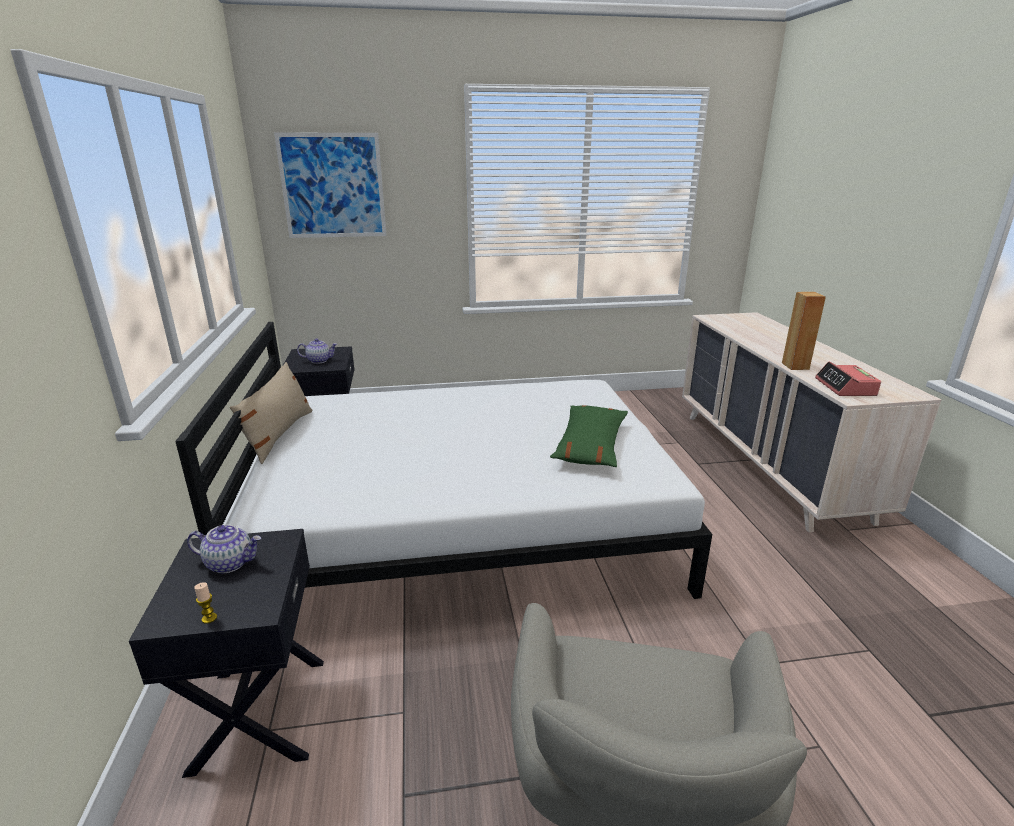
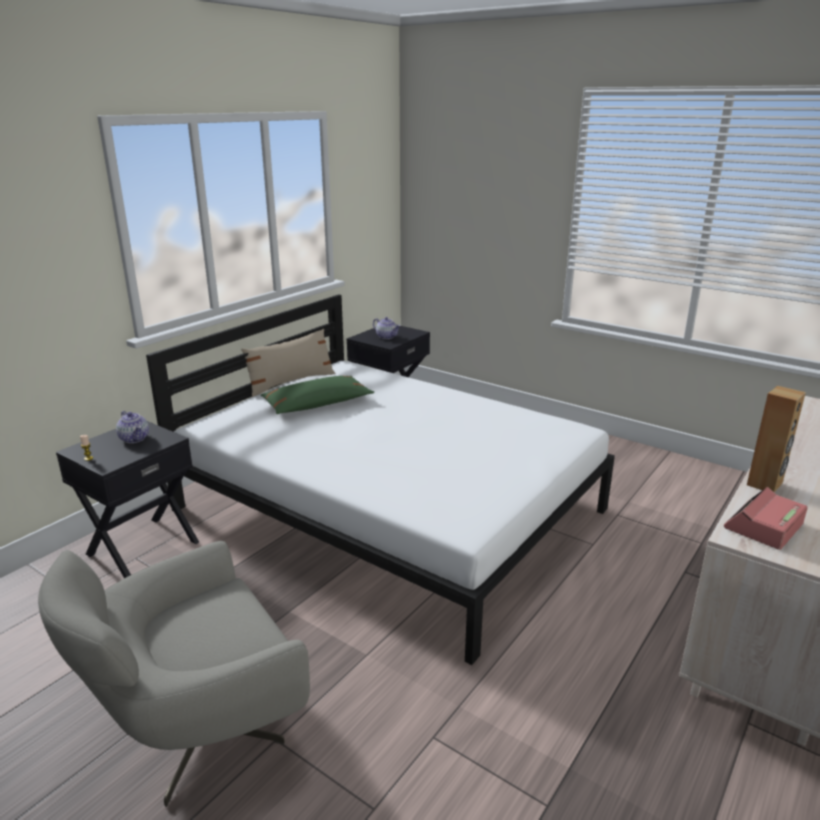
camera: 45 degrees right, 0 degrees up
picture [274,132,387,238] -> none
green pillow [550,405,628,467] -> green pillow moved to [261,376,374,414]

